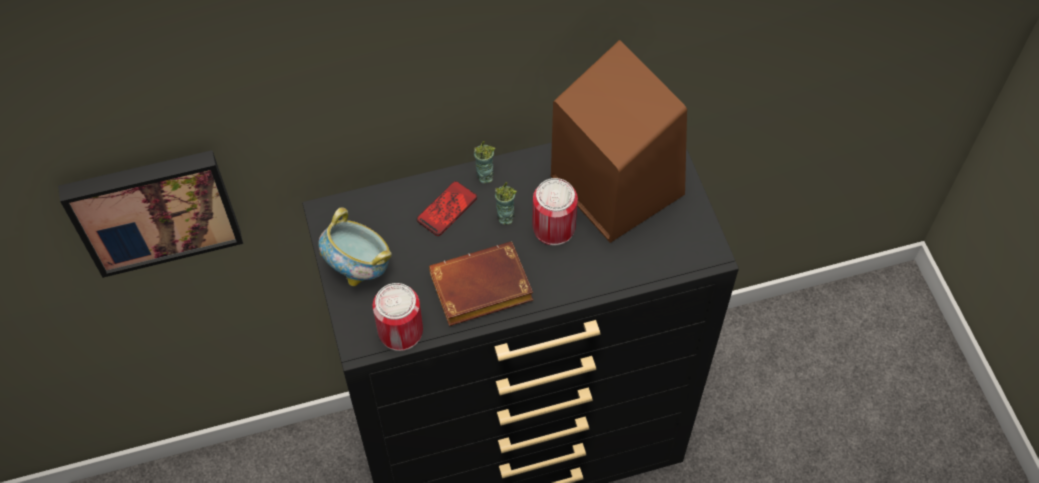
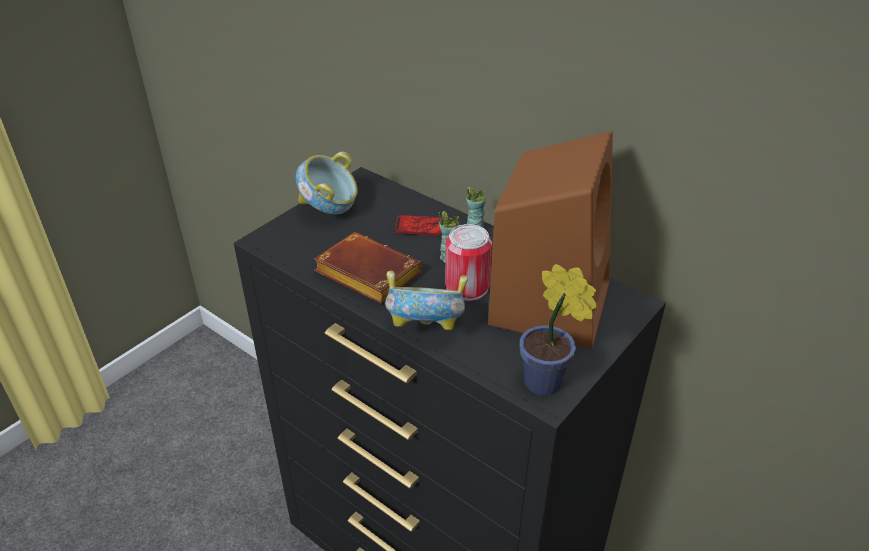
camera: 55 degrees right, 20 degrees down
picture [58,150,243,278] -> none
can [373,283,423,351] -> none
none -> bowl [385,270,468,330]
none -> potted plant [520,264,597,396]

